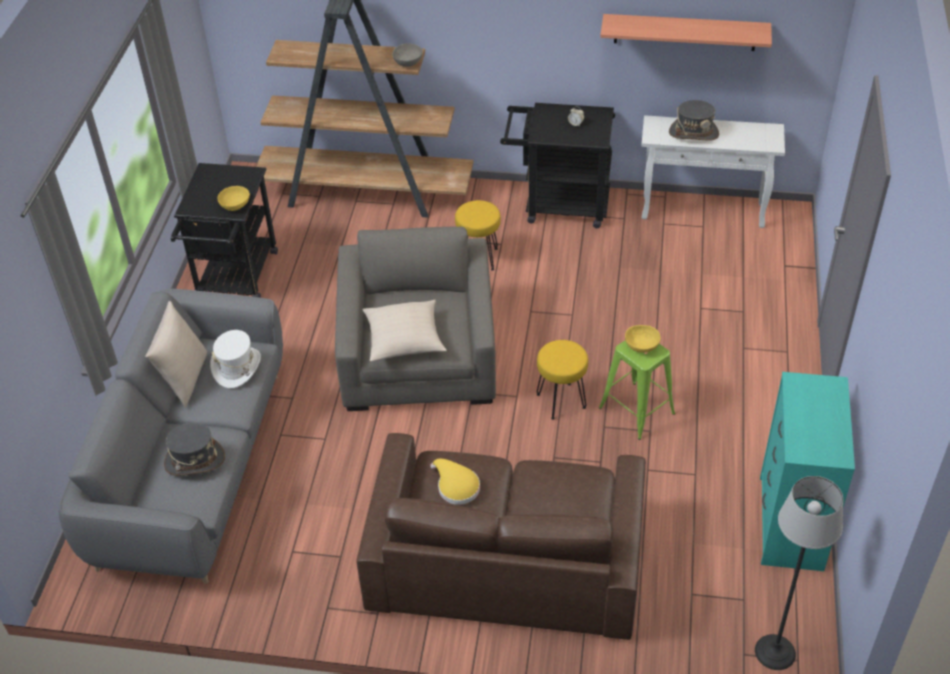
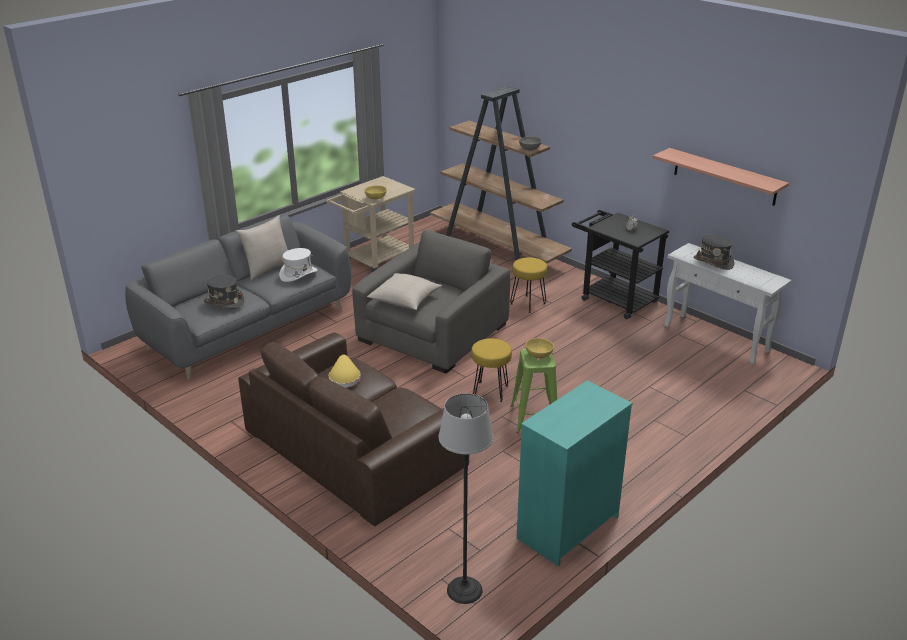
camera: 35 degrees right, 15 degrees down
black cart [171,163,278,298] -> beige cart [326,176,416,272]

